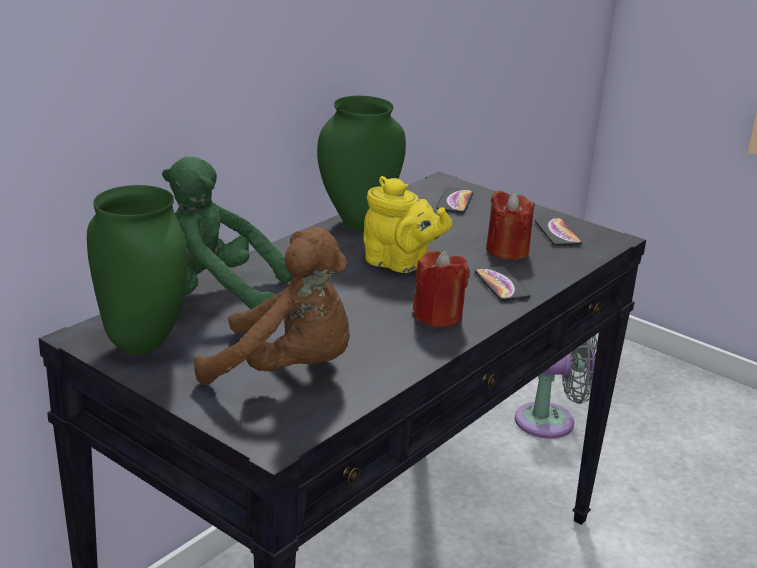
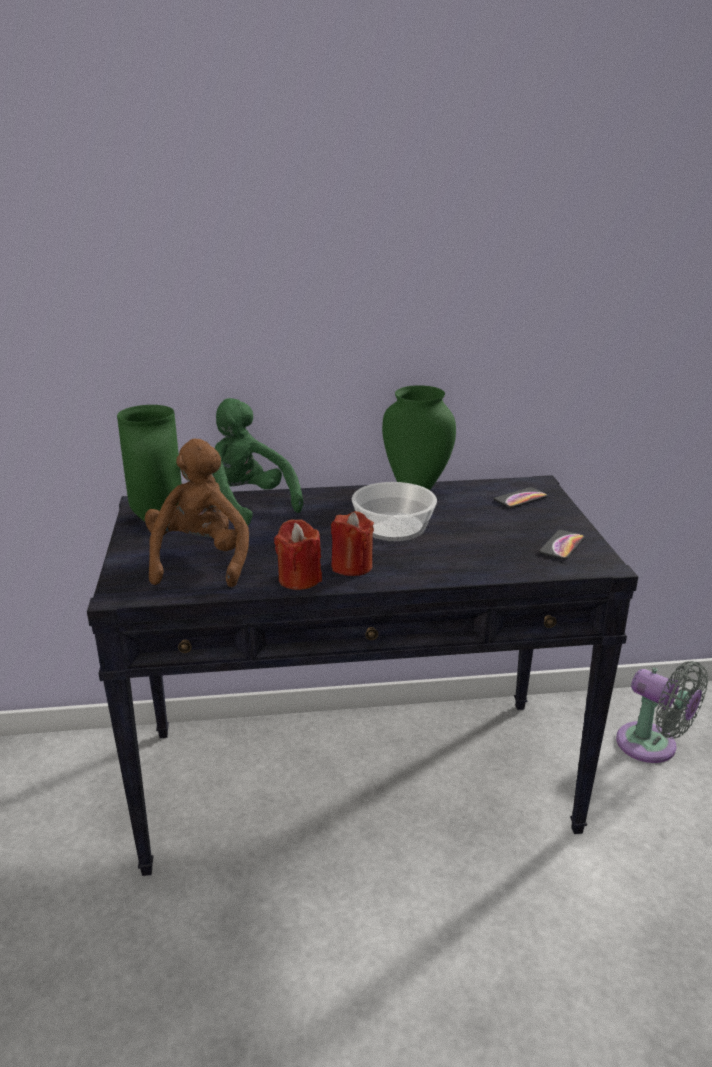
camera: 45 degrees right, 0 degrees up
brown plush toy [194,227,350,385] -> brown plush toy turned 150 degrees counterclockwise [145,439,249,587]
yellow teapot [363,176,453,273] -> bowl [352,482,437,541]
phone [475,266,531,301] -> none
red candle [486,190,535,260] -> red candle moved to [274,519,322,590]

